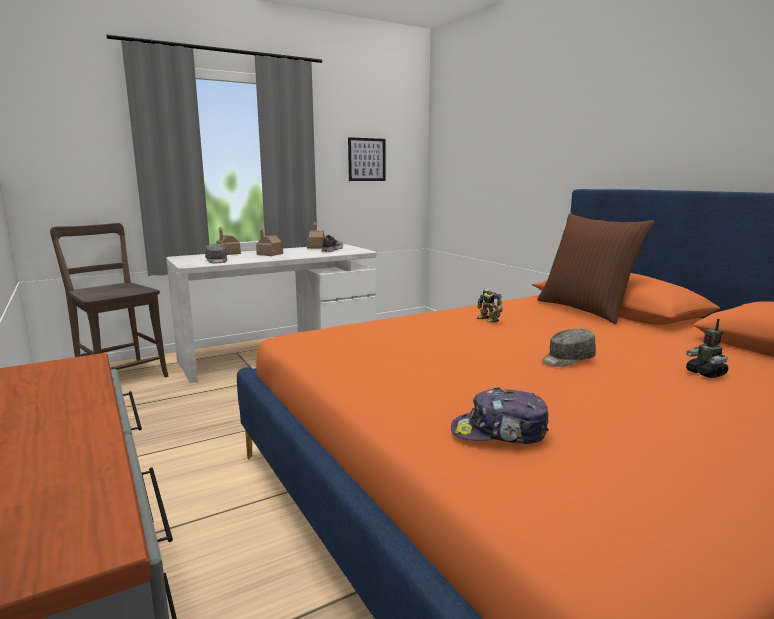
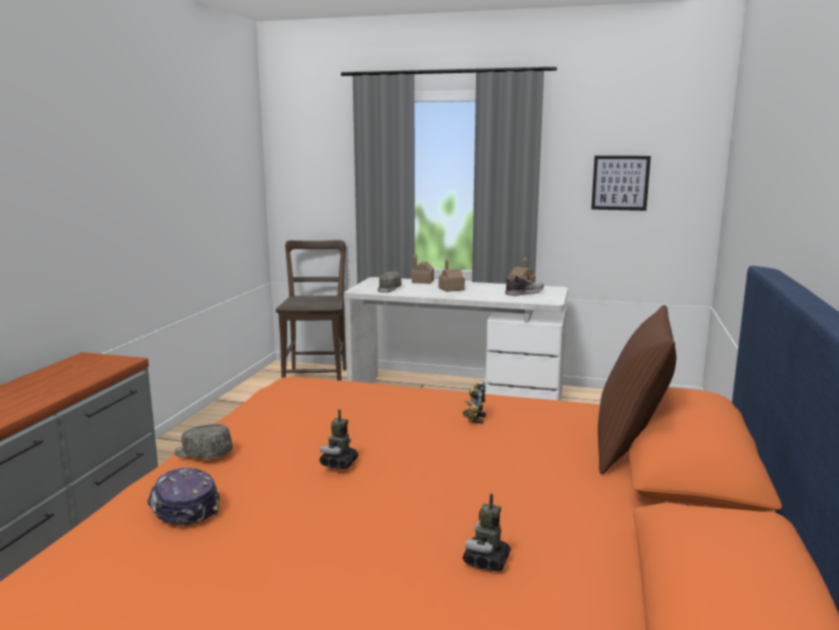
camera: 45 degrees right, 0 degrees up
grey cap [541,329,596,367] -> grey cap moved to [174,424,233,459]
none -> toy robot [319,409,358,469]

